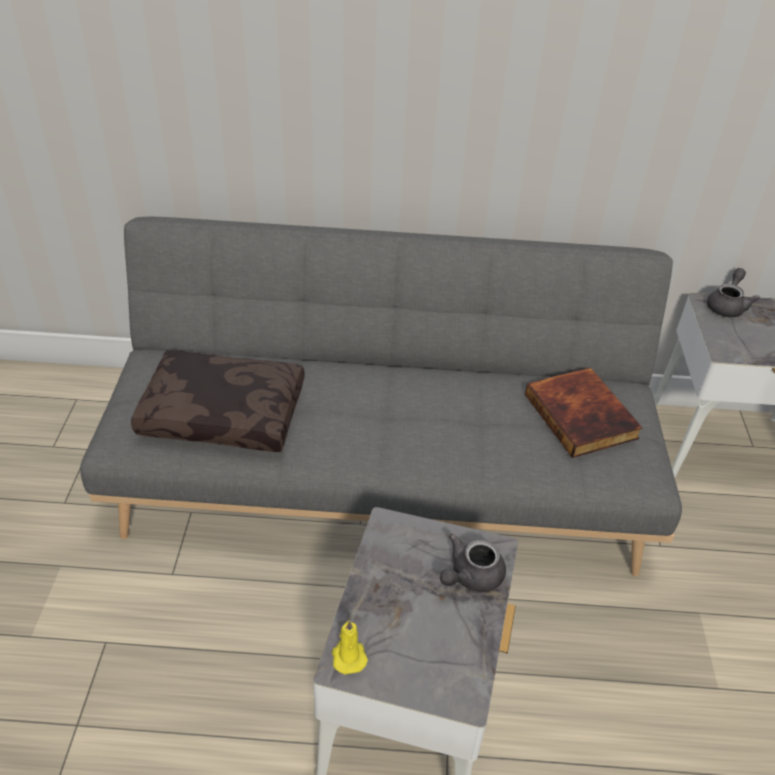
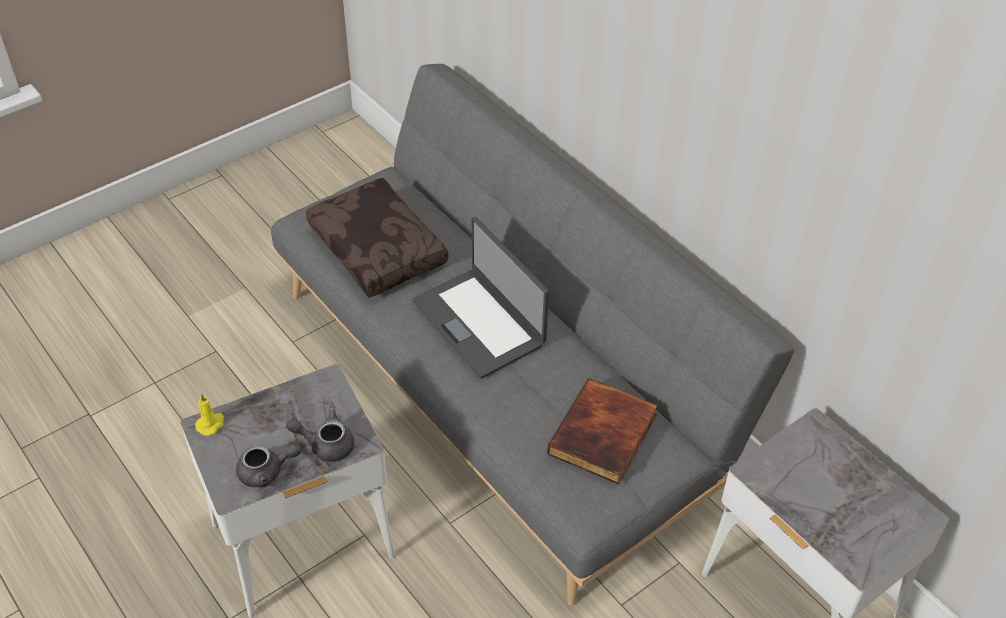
camera: 50 degrees right, 5 degrees up
grey teapot [707,268,760,317] -> grey teapot moved to [236,443,302,488]
none -> laptop [413,217,549,379]

